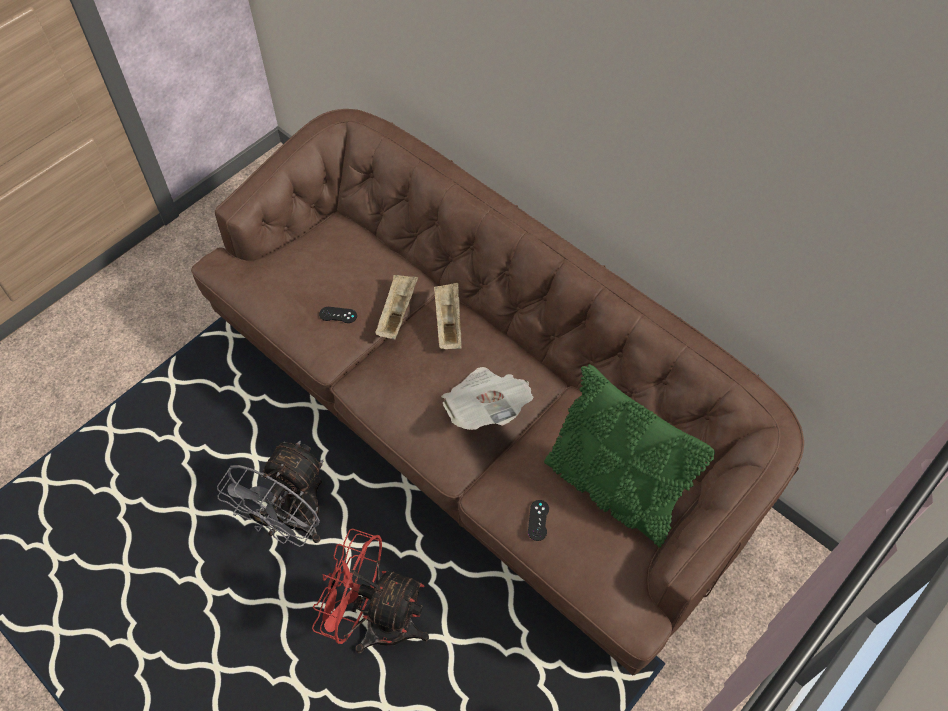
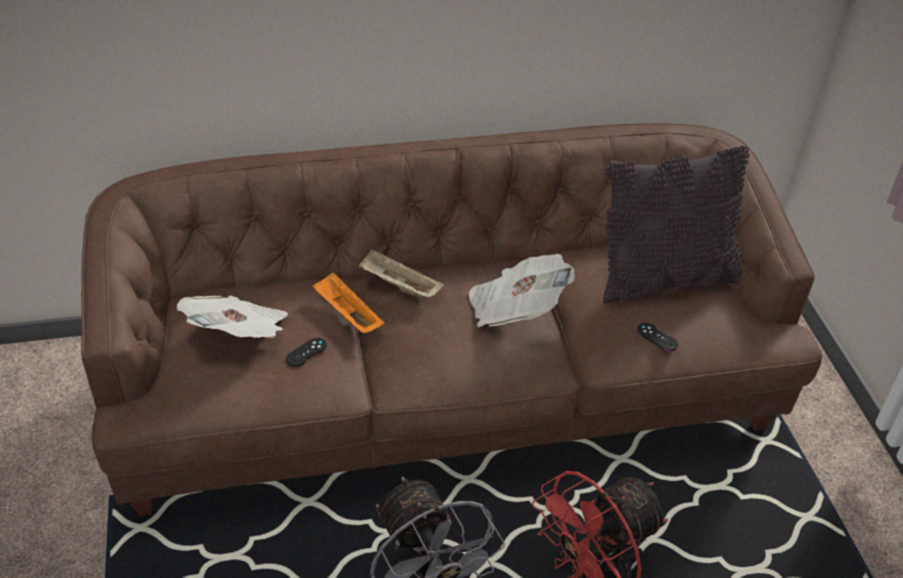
camera: 55 degrees left, 15 degrees down
beige tray [375,275,418,340] -> orange tray [312,272,385,333]
green pillow [544,364,715,548] -> black pillow [603,146,750,304]
none -> newspaper [176,296,288,338]

